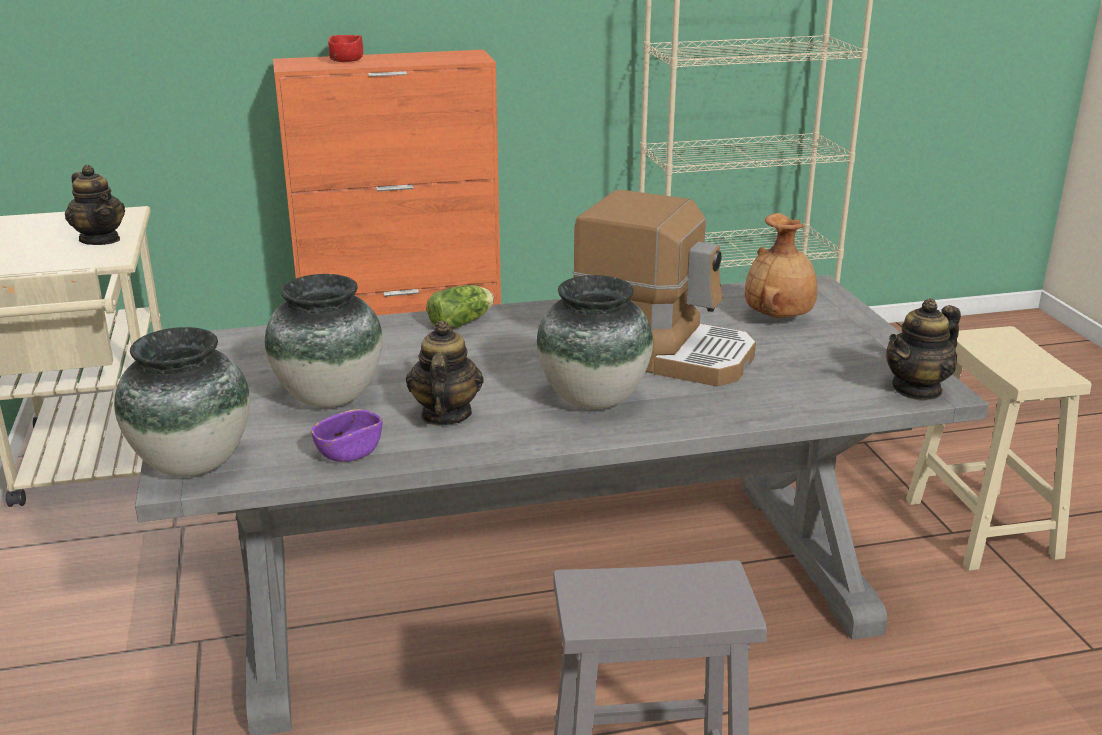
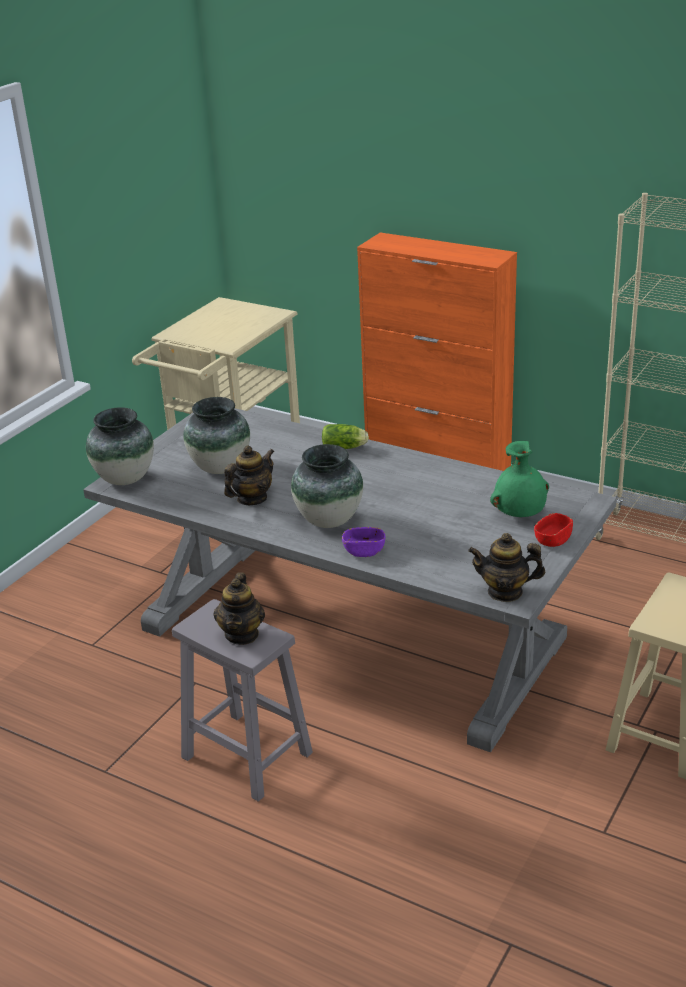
camera: 45 degrees right, 5 degrees up
teapot [65,165,125,245] -> teapot moved to [214,573,265,645]
purple bowl [311,409,382,462] -> purple bowl moved to [342,527,385,557]
red bowl [328,35,363,62] -> red bowl moved to [534,513,573,547]
coffee machine [572,190,756,387] -> none
brown vase [745,213,817,318] -> green vase [490,441,549,517]

